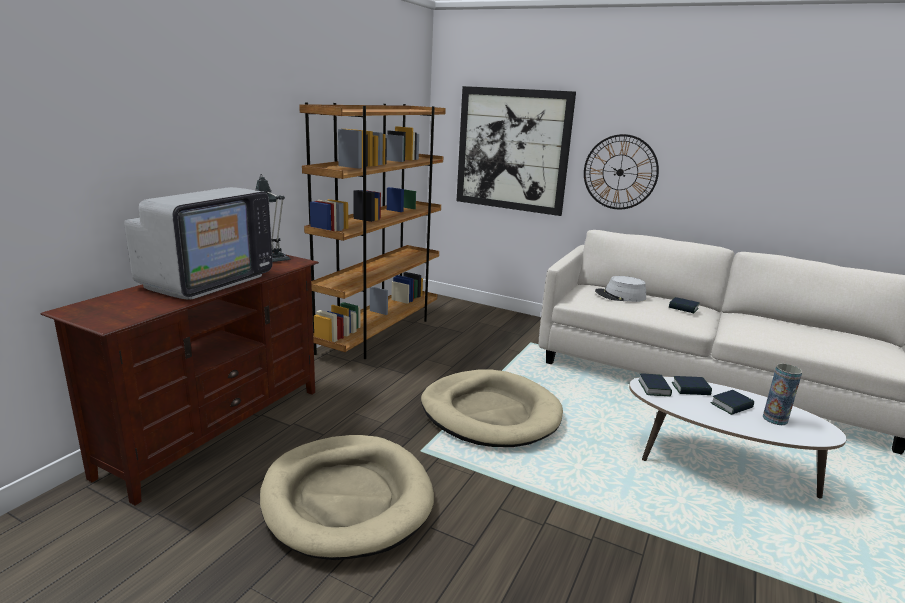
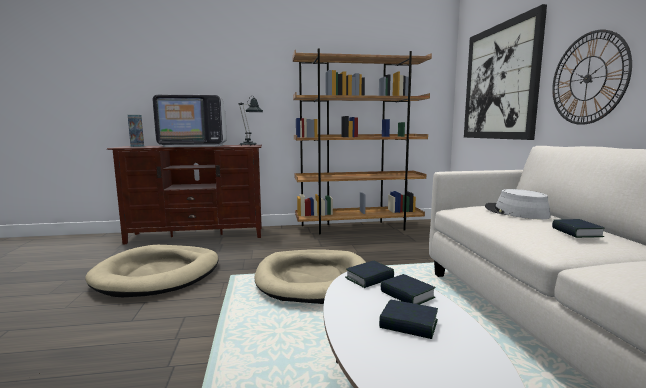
camera: 55 degrees right, 10 degrees down
vase [763,363,802,425] -> vase moved to [128,115,144,147]

